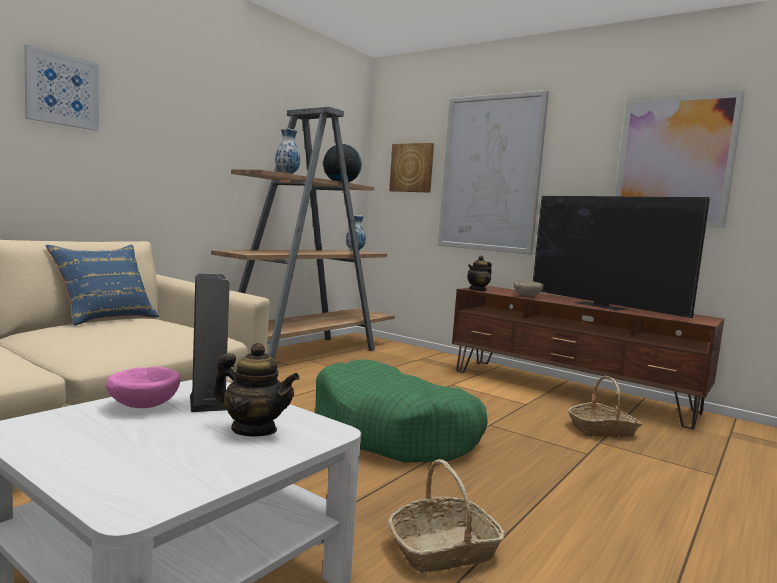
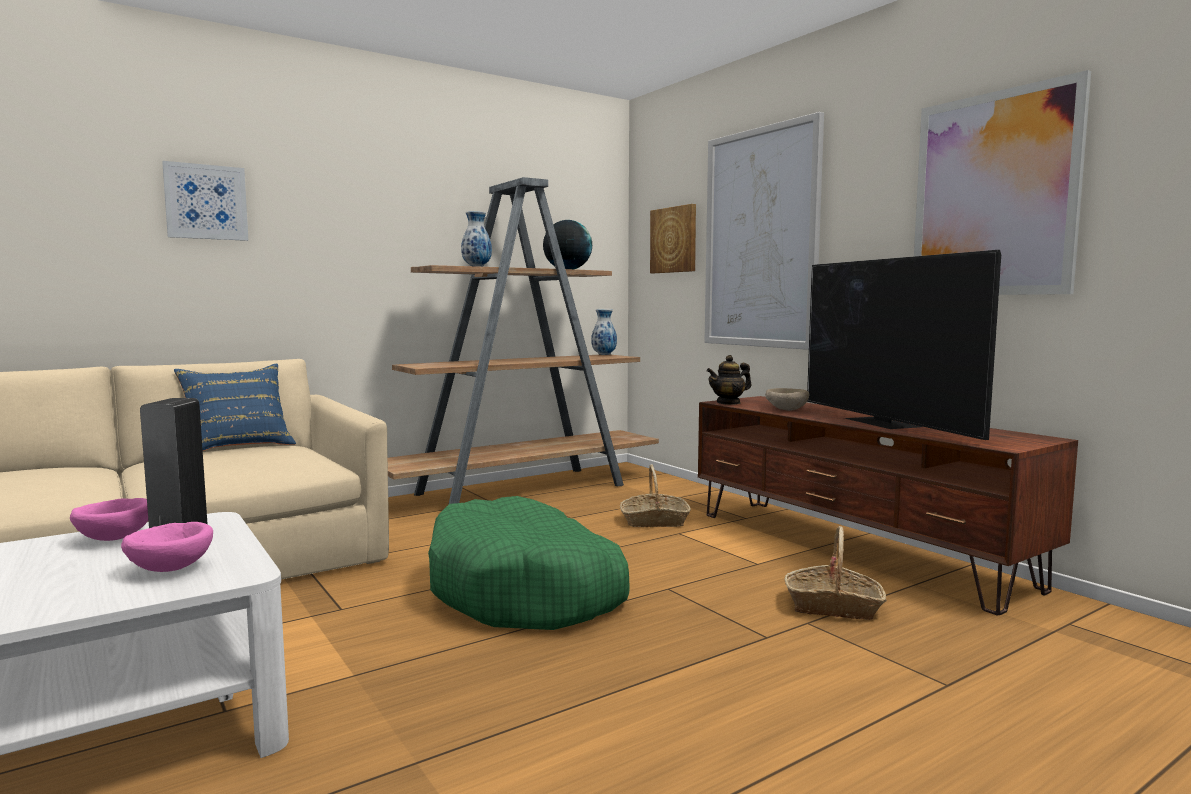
camera: 20 degrees right, 0 degrees up
teapot [214,343,300,437] -> pink bowl [121,522,213,572]
basket [388,459,505,573] -> basket moved to [620,464,691,527]

